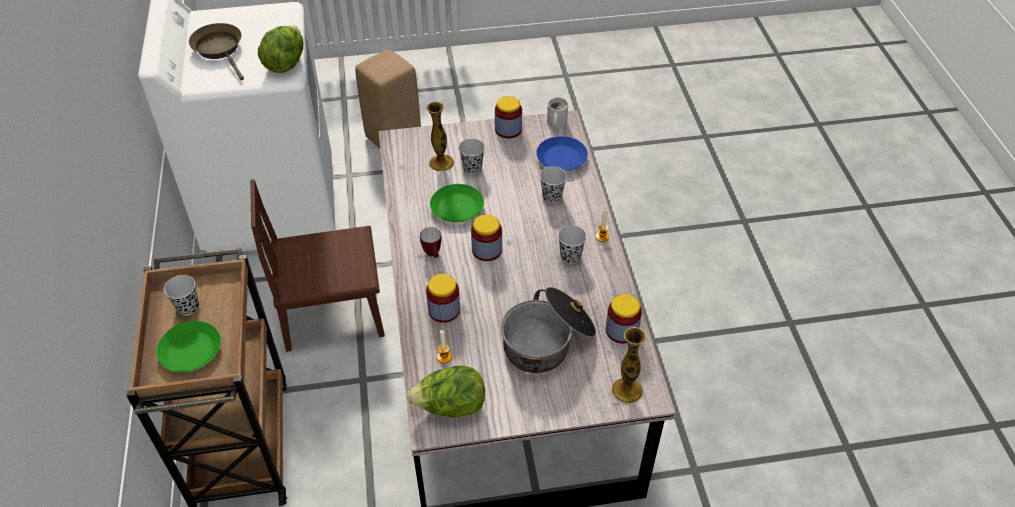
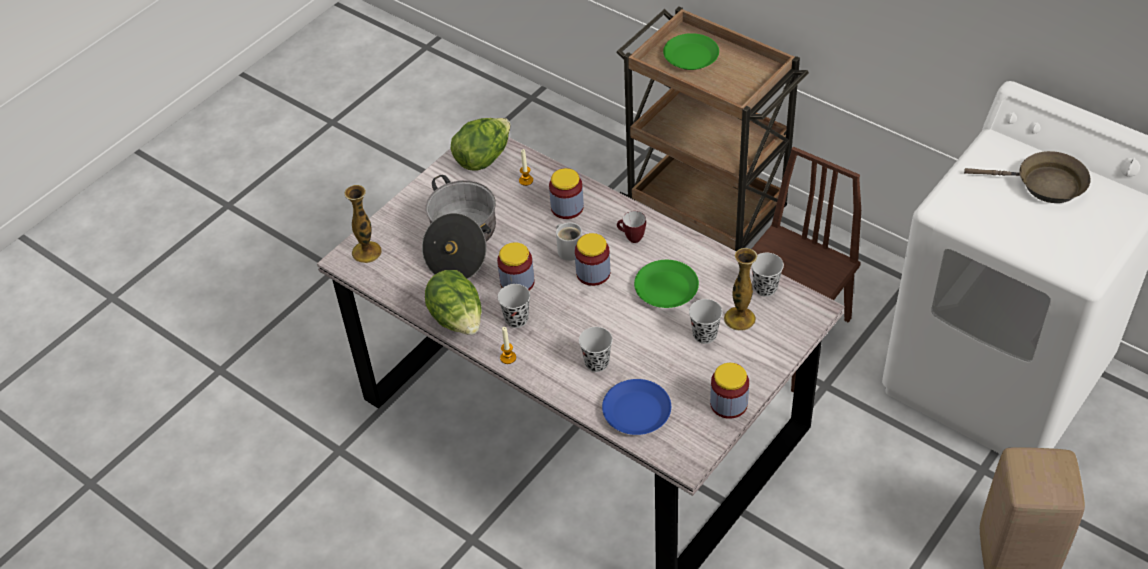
camera: 140 degrees right, 0 degrees up
black cup [164,275,199,316] -> black cup moved to [751,253,784,297]
lettuce [258,25,303,73] -> lettuce moved to [425,270,482,335]
white mug [547,97,568,128] -> white mug moved to [556,222,582,261]
jar [606,294,642,343] -> jar moved to [497,242,534,291]

